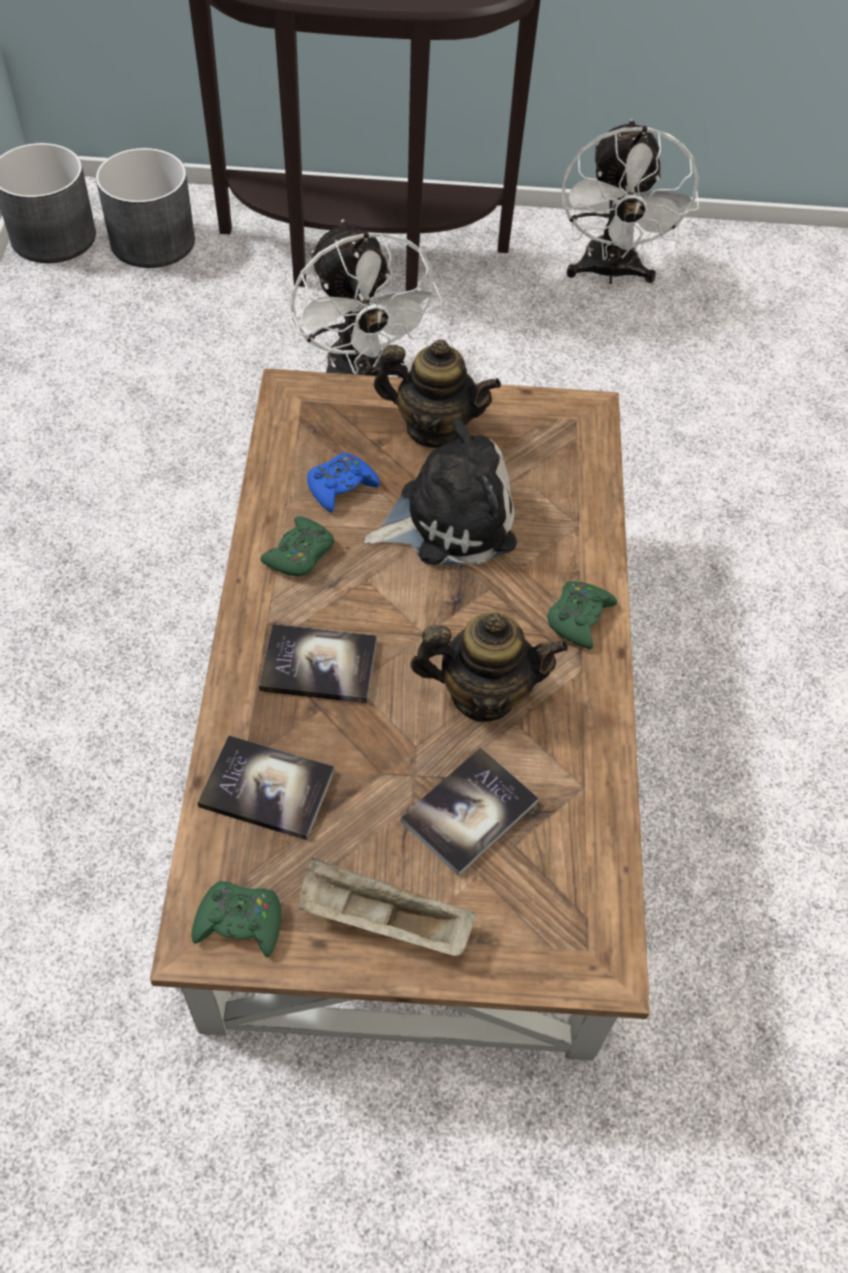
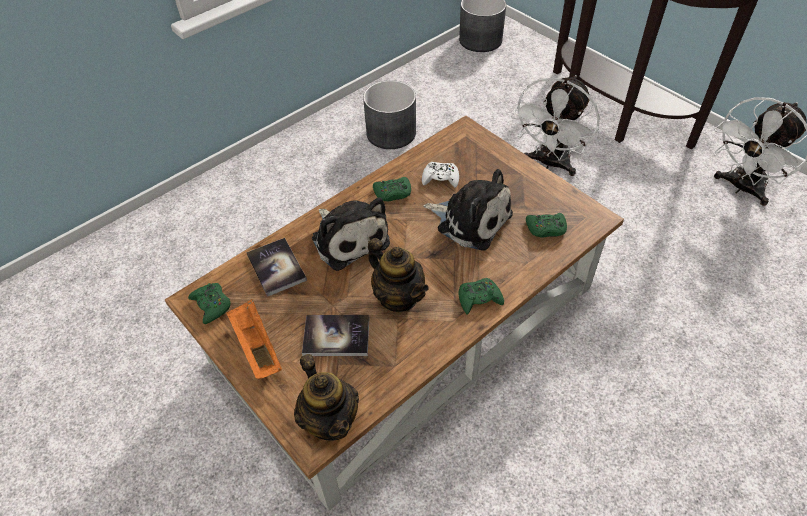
camera: 50 degrees right, 5 degrees down
grey planter [96,148,195,268] -> grey planter moved to [363,80,416,149]
book [259,624,377,703] -> plush toy [312,197,390,271]
beige tray [298,858,475,956] -> orange tray [226,299,282,379]
blue game controller [307,452,380,513] -> white game controller [422,162,459,188]
teapot [373,339,501,448] -> teapot moved to [294,354,359,441]
none -> green game controller [526,213,567,238]

